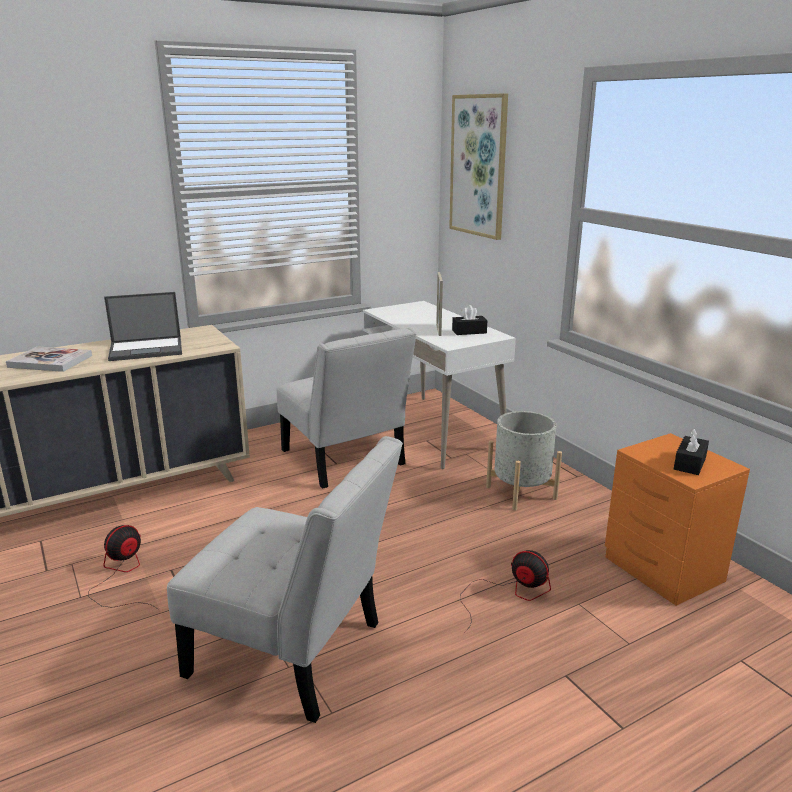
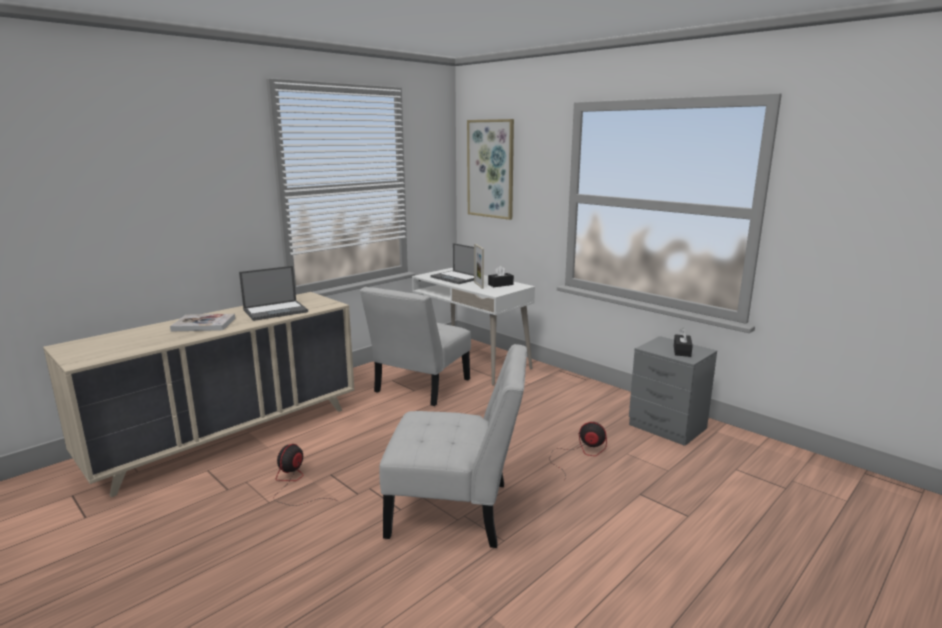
camera: 15 degrees left, 5 degrees down
white chair [277,327,417,489] -> white chair turned 75 degrees clockwise [360,287,471,406]
grey planter [486,411,562,511] -> none
orange nightstand [605,433,750,606] -> grey nightstand [629,336,717,446]
none -> laptop [430,243,474,284]

